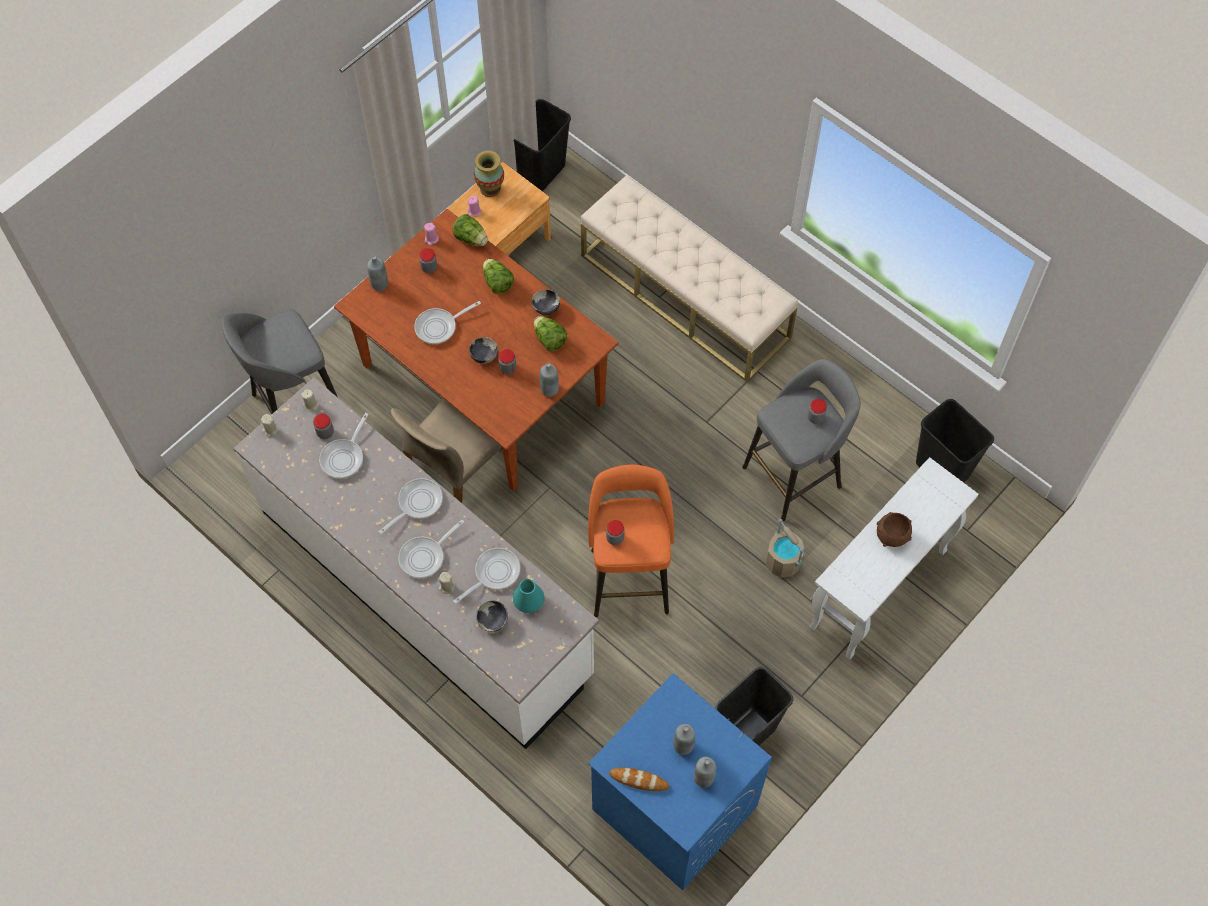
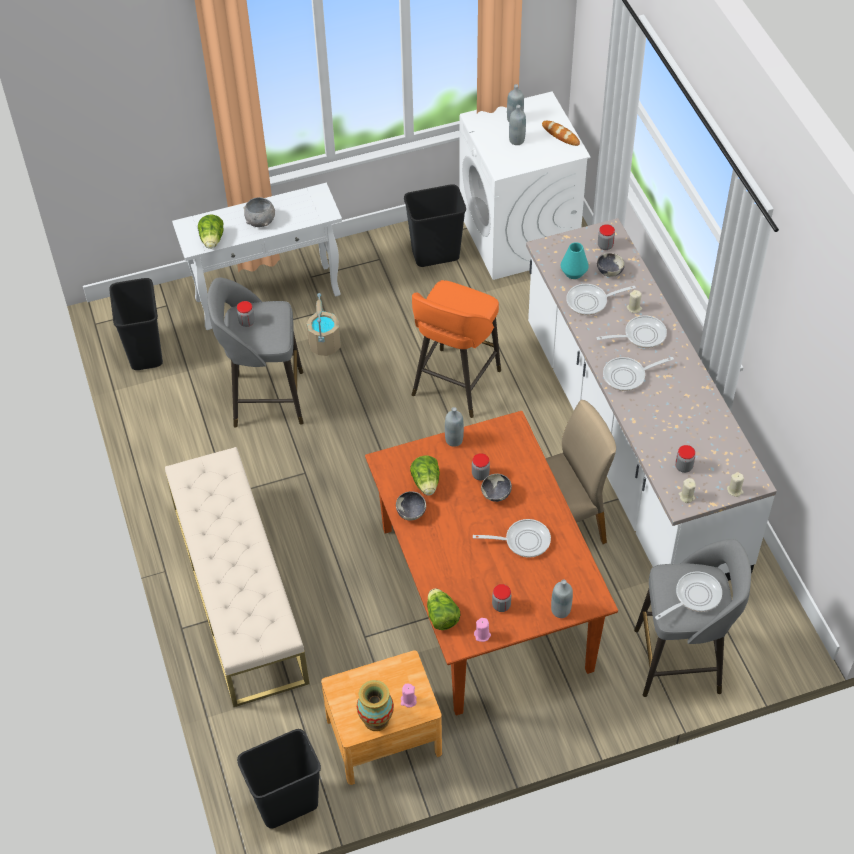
camera: 150 degrees left, 10 degrees down
frying pan [319,413,369,479] -> frying pan moved to [655,572,722,620]
lettuce [483,259,514,294] -> lettuce moved to [198,214,224,249]
blue washing machine [588,673,772,891] -> white washing machine [460,92,591,280]
jar [606,520,624,545] -> jar moved to [598,224,615,250]
brown bowl [877,512,912,547] -> grey bowl [244,197,275,227]

